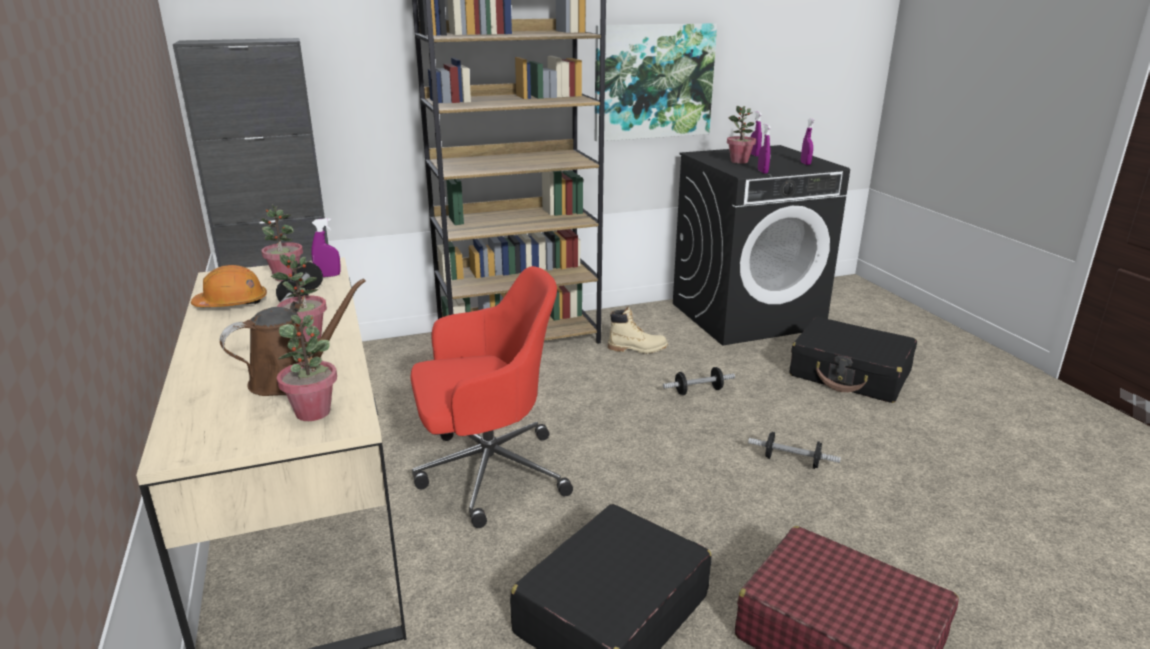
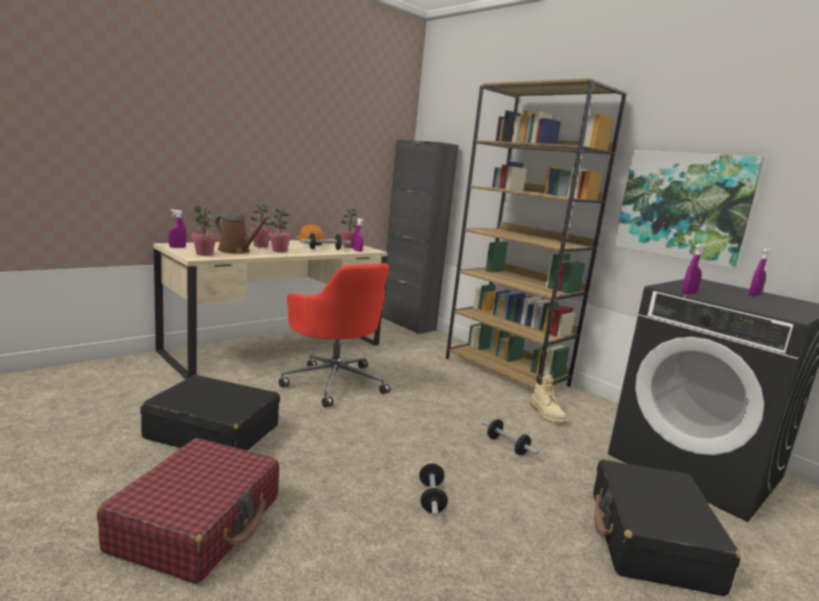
camera: 65 degrees right, 10 degrees down
potted plant [727,106,756,164] -> potted plant moved to [250,204,273,248]
purple spray bottle [801,118,815,165] -> purple spray bottle moved to [168,209,187,248]

